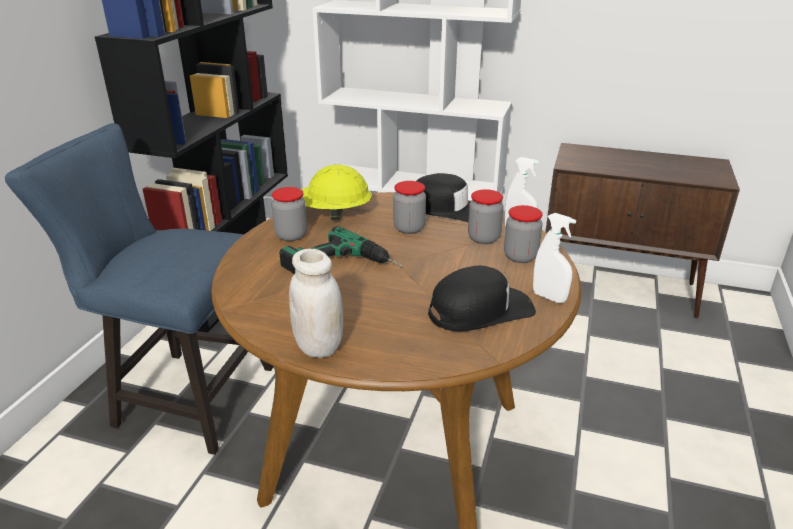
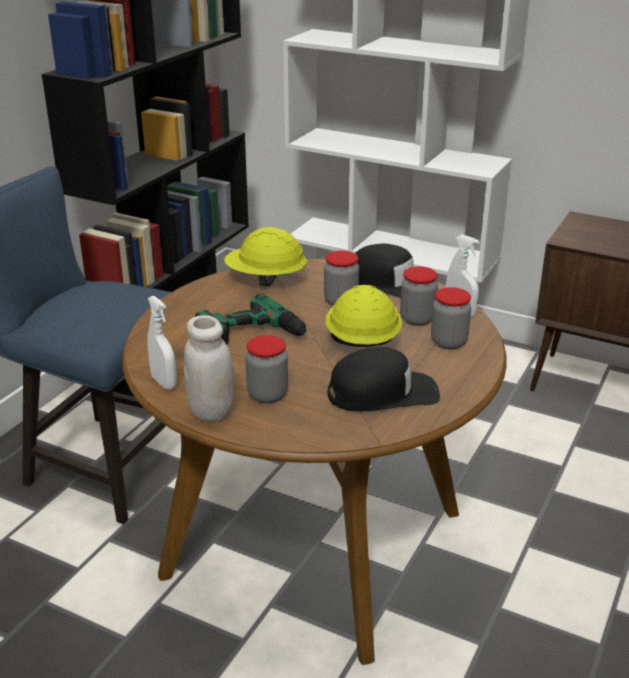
camera: 10 degrees right, 0 degrees up
jar [271,187,307,241] -> jar moved to [245,335,288,403]
white spray bottle [533,213,576,303] -> white spray bottle moved to [148,296,177,390]
none -> yellow hard hat [325,285,402,347]

